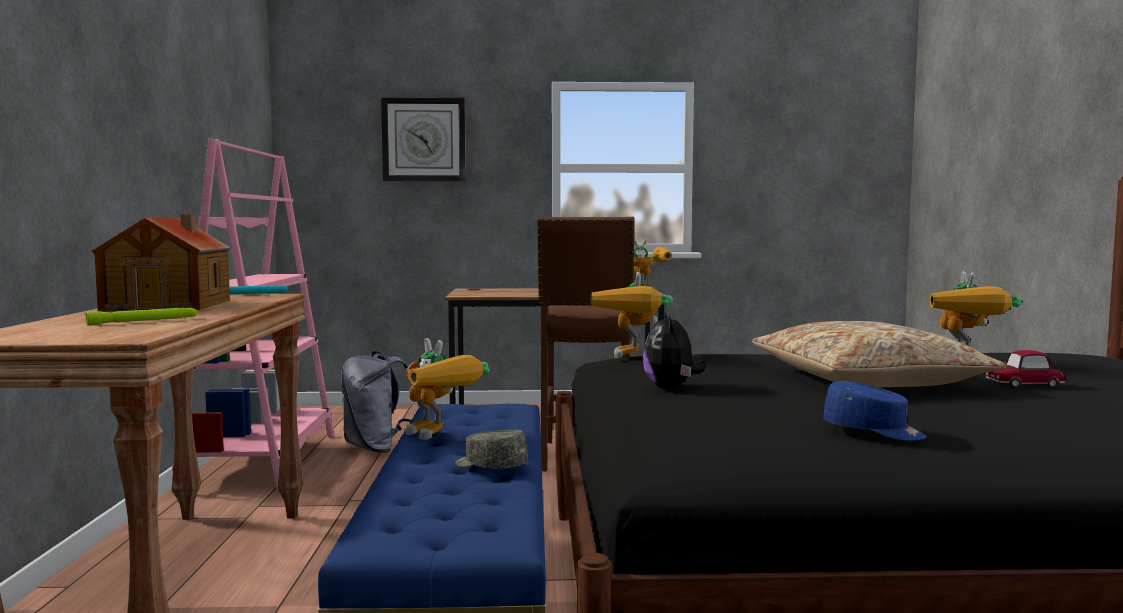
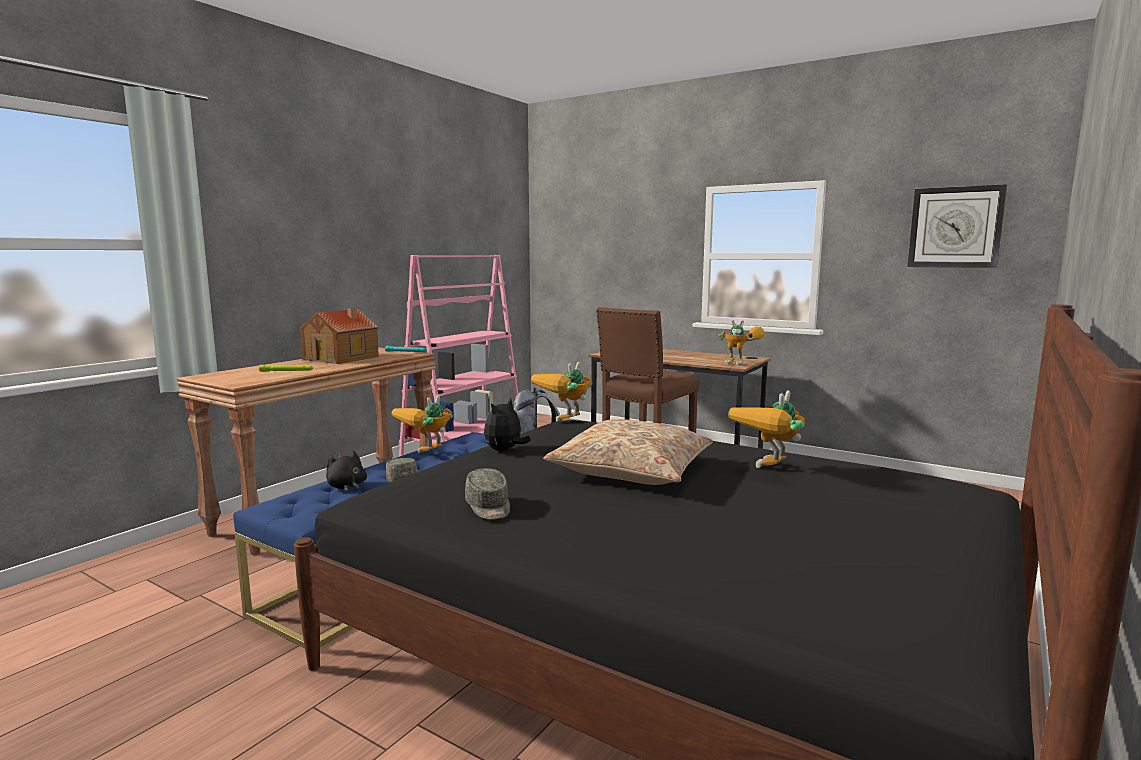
camera: 35 degrees right, 5 degrees up
wall clock [381,97,466,181] -> wall clock moved to [908,184,1007,268]
toy robot [405,338,490,440] -> toy robot turned 45 degrees clockwise [391,395,453,453]
blue cap [823,381,926,441] -> grey cap [465,468,510,519]
toy car [986,350,1065,388] -> none
none -> black plush toy [326,450,367,493]

